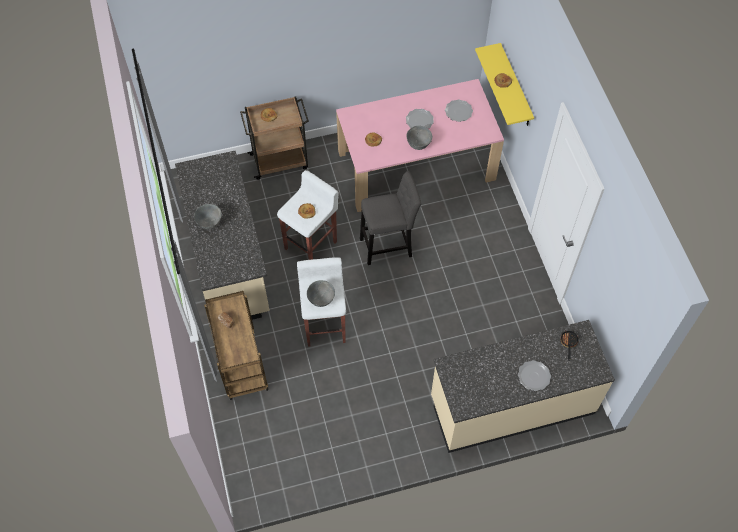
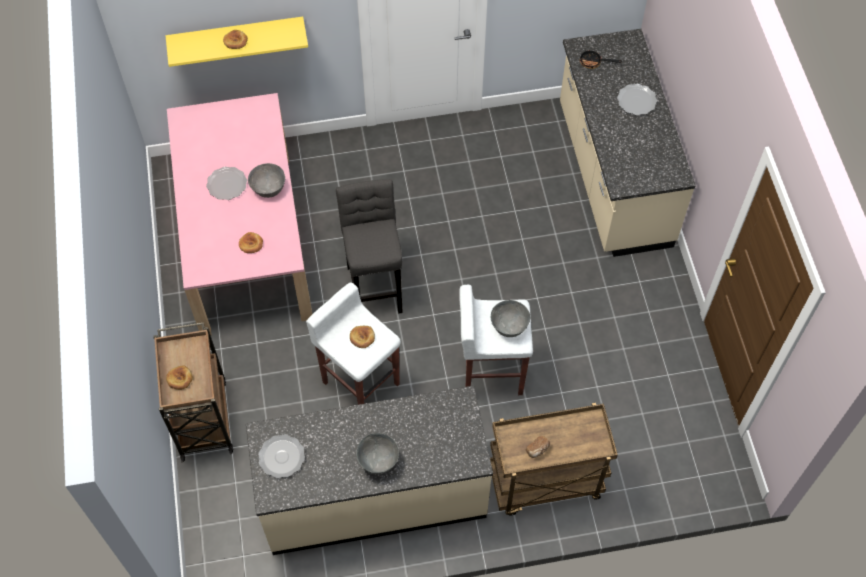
camera: 85 degrees left, 0 degrees up
plate [445,99,473,122] -> plate moved to [258,434,305,478]

